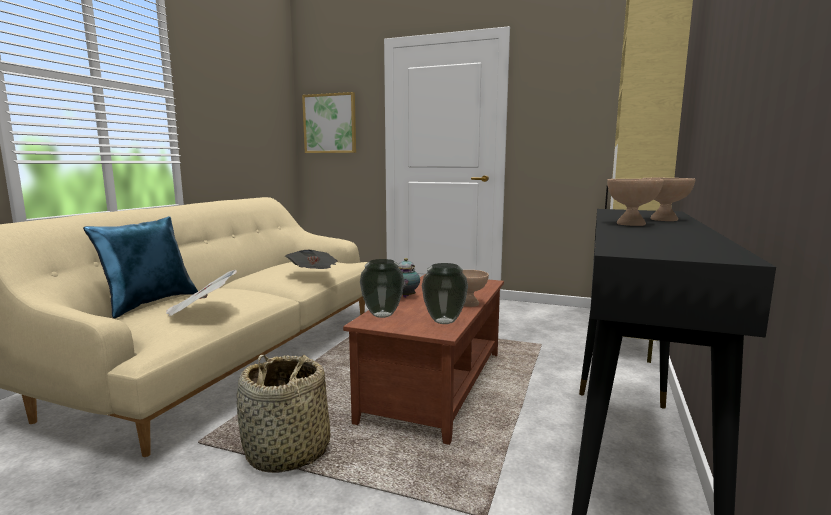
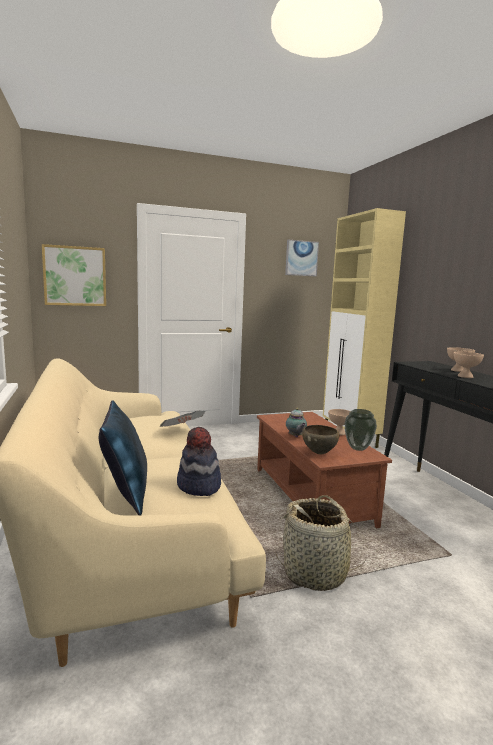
camera: 40 degrees left, 0 degrees up
newspaper [166,270,237,316] -> hat [177,427,221,496]
vase [360,259,404,318] -> brown bowl [302,425,340,454]
none -> picture [285,240,319,276]

